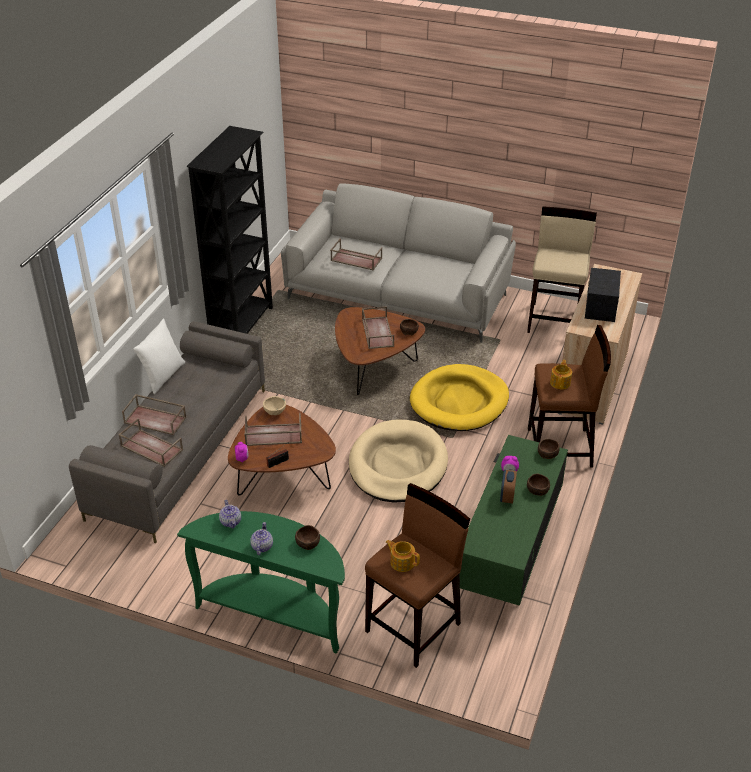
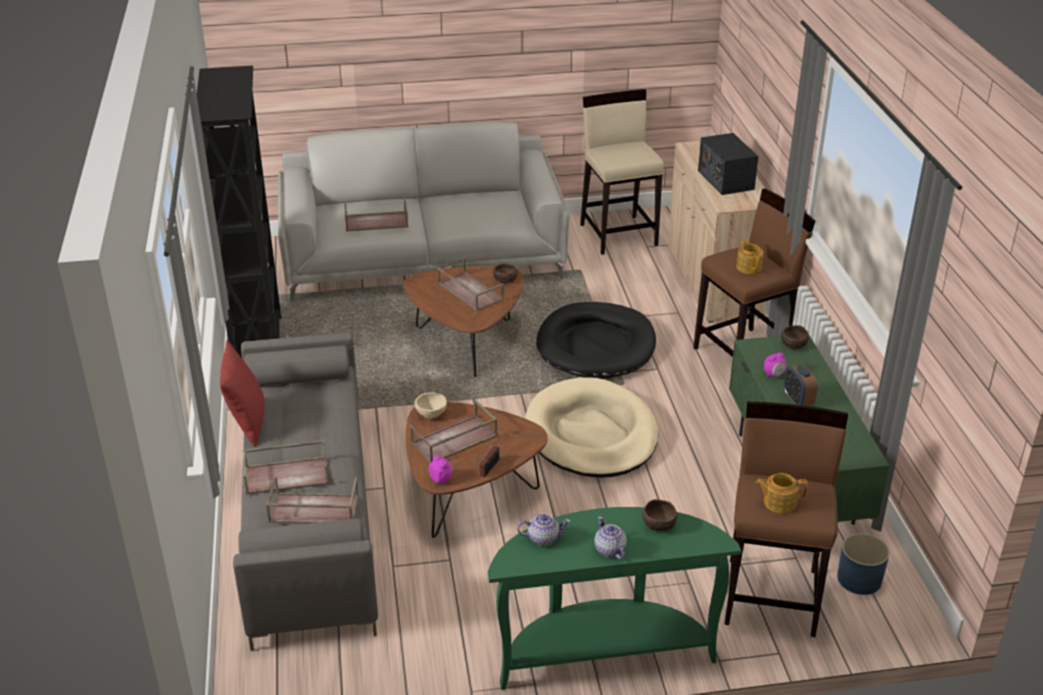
camera: 30 degrees left, 5 degrees down
white pillow [133,319,185,394] -> red pillow [220,340,264,447]
teapot [219,500,241,528] -> teapot turned 45 degrees counterclockwise [517,513,570,546]
yellow dog bed [410,364,509,431] -> black dog bed [536,302,656,379]
brown bowl [527,474,550,496] -> none
none -> blue planter [837,533,889,595]

